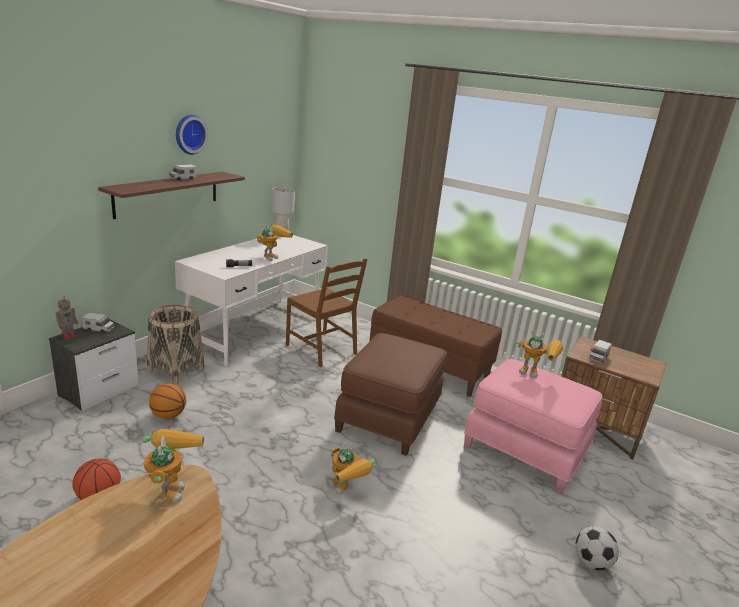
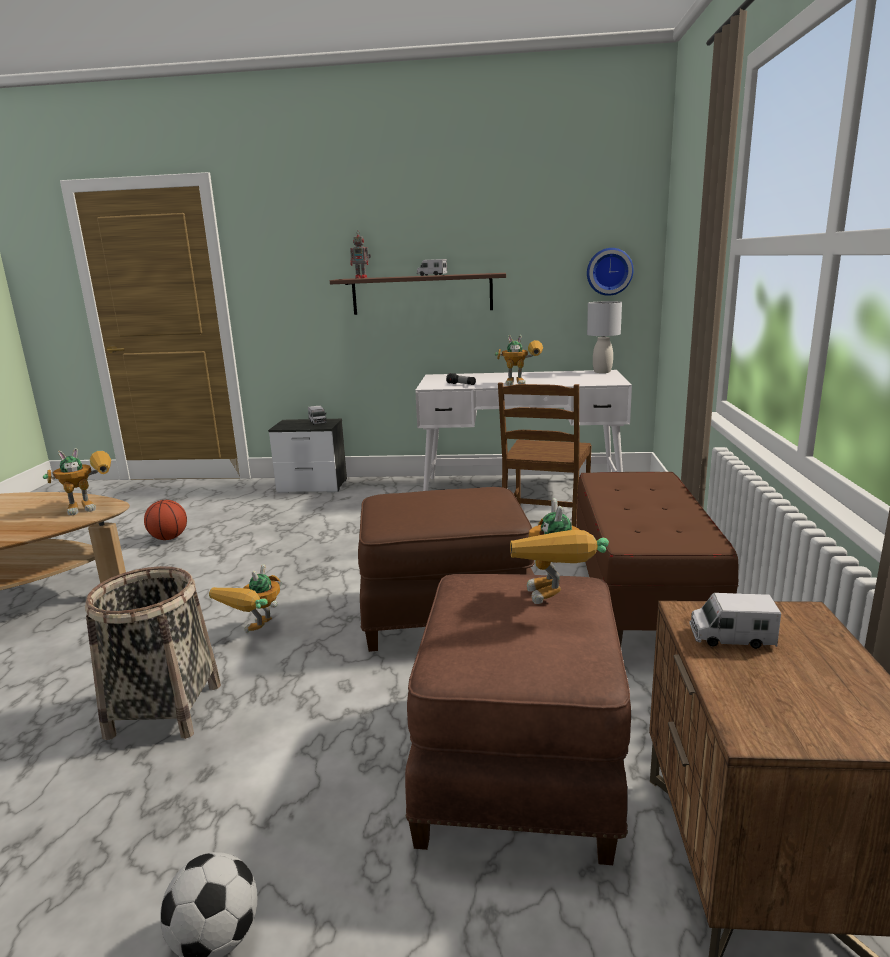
camera: 65 degrees right, 5 degrees down
toy robot [56,296,78,339] -> toy robot moved to [350,234,371,278]
basket [147,305,205,385] -> basket moved to [85,566,221,740]
basketball [149,384,186,419] -> none
wall clock [176,115,208,155] -> wall clock moved to [587,248,634,296]
pink ottoman [464,359,602,494] -> brown ottoman [405,574,631,865]

